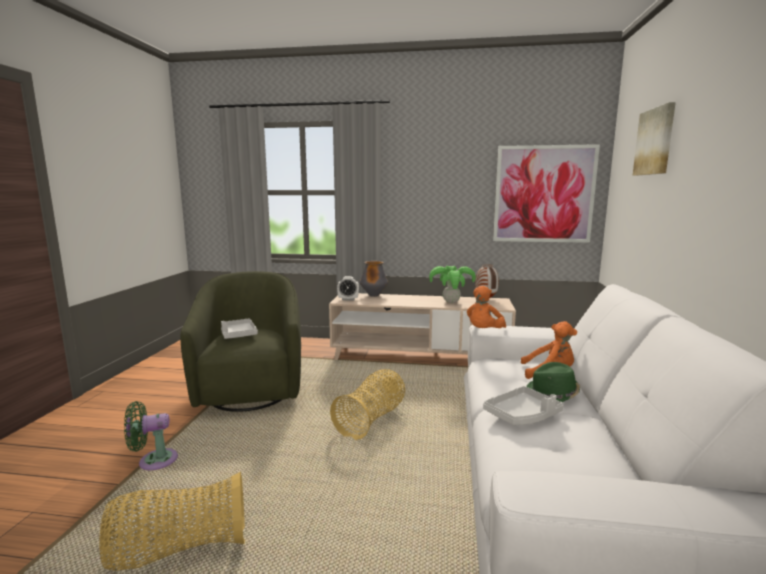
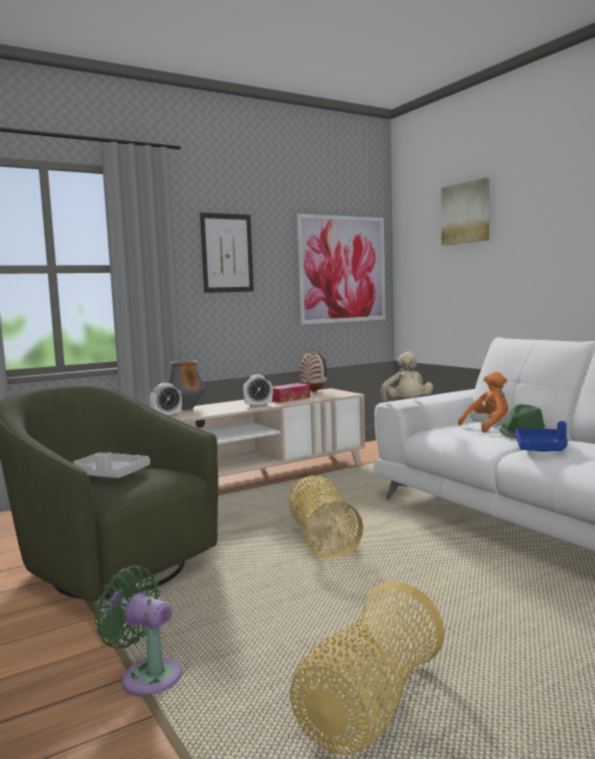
camera: 40 degrees left, 5 degrees down
green fan [124,401,178,470] -> green fan turned 90 degrees clockwise [94,566,182,697]
potted plant [429,266,476,303] -> tissue box [272,383,311,403]
orange plush toy [467,286,506,328] -> beige plush toy [381,352,433,402]
grey tray [483,386,563,425] -> blue tray [515,421,568,452]
none -> picture [200,213,254,293]
none -> alarm clock [243,375,273,408]

